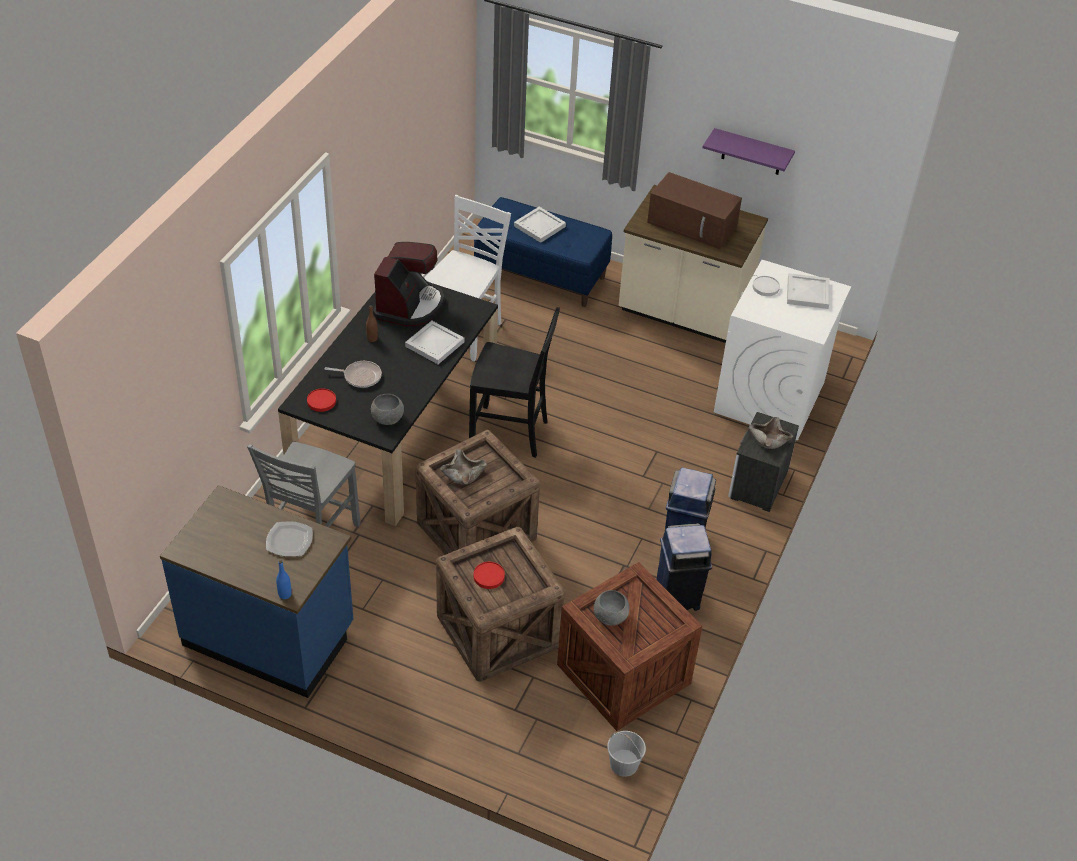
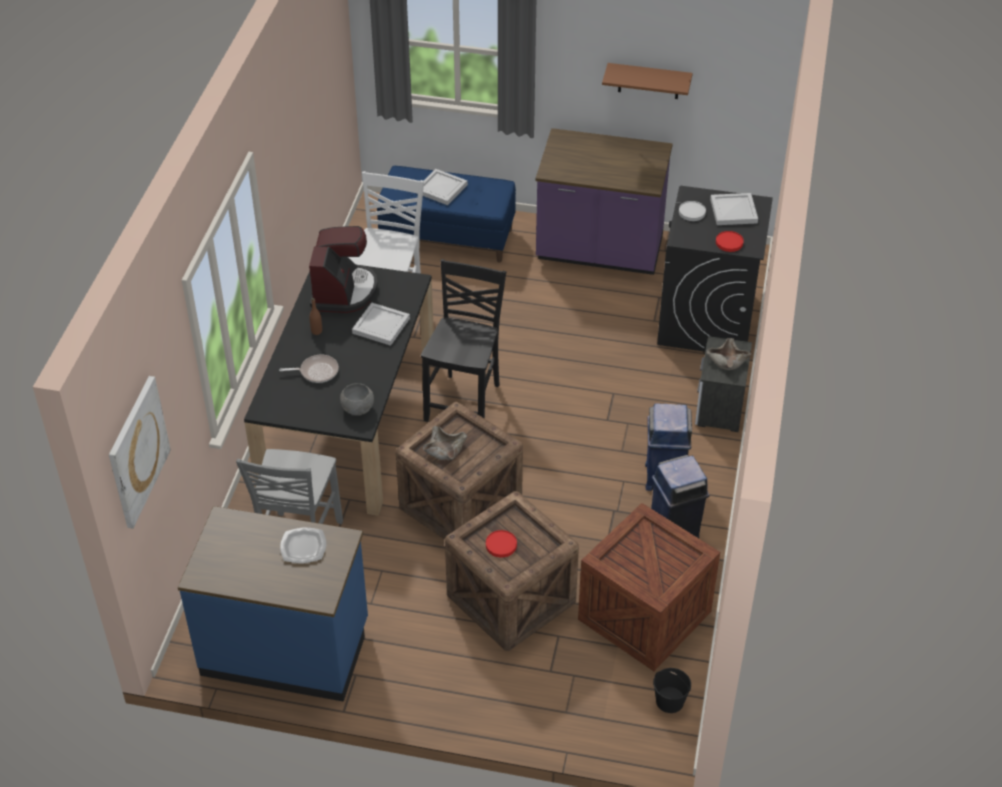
camera: 10 degrees left, 0 degrees up
blue bottle [276,560,292,599] -> none
red plate [307,388,336,412] -> red plate moved to [716,231,744,252]
black chair [469,307,560,458] -> black chair turned 75 degrees counterclockwise [421,259,506,422]
grey bowl [594,590,629,626] -> none
white bucket [607,731,646,777] -> black bucket [653,668,691,713]
beige counter [619,185,768,343] -> purple counter [536,128,673,275]
brown microwave [647,172,742,249] -> none
purple shelf [702,128,795,175] -> brown shelf [602,63,693,99]
white washing machine [714,260,851,441] -> black washing machine [657,186,773,352]
none -> picture [109,376,171,529]

